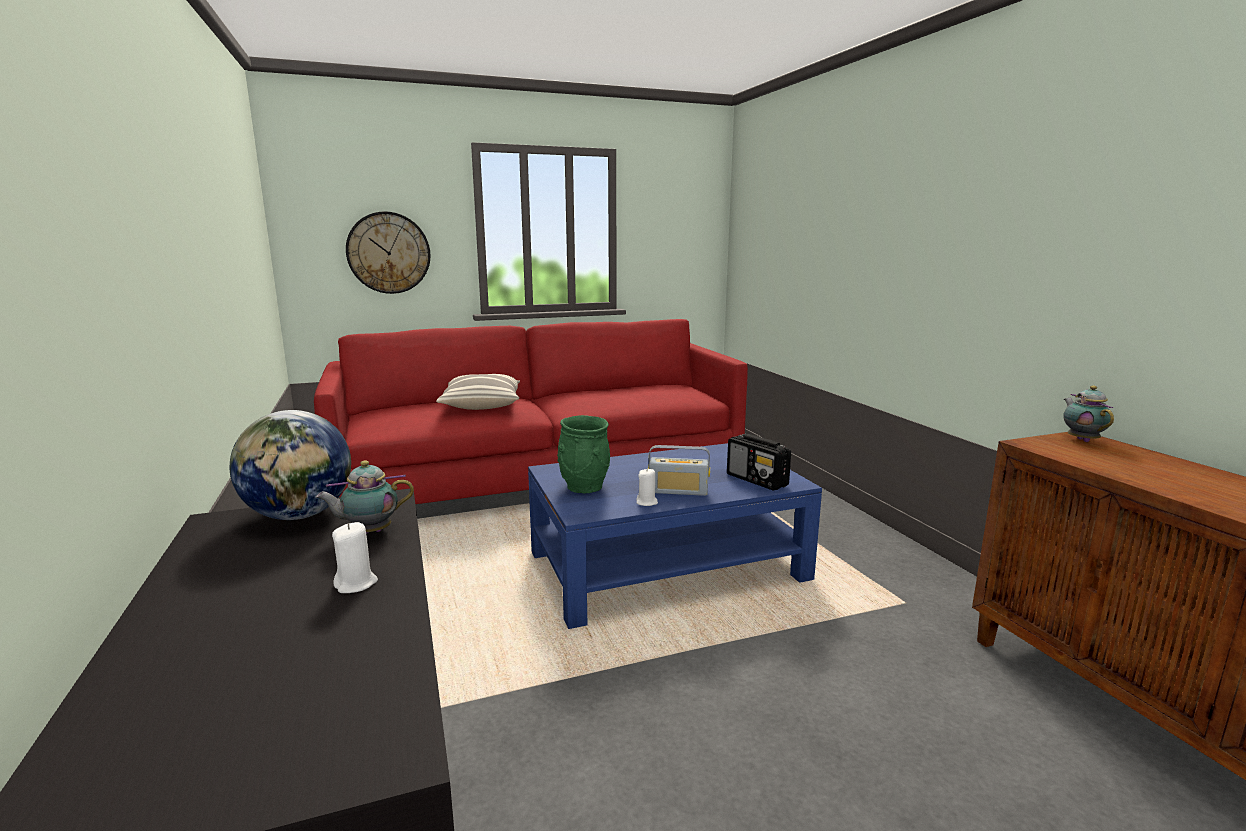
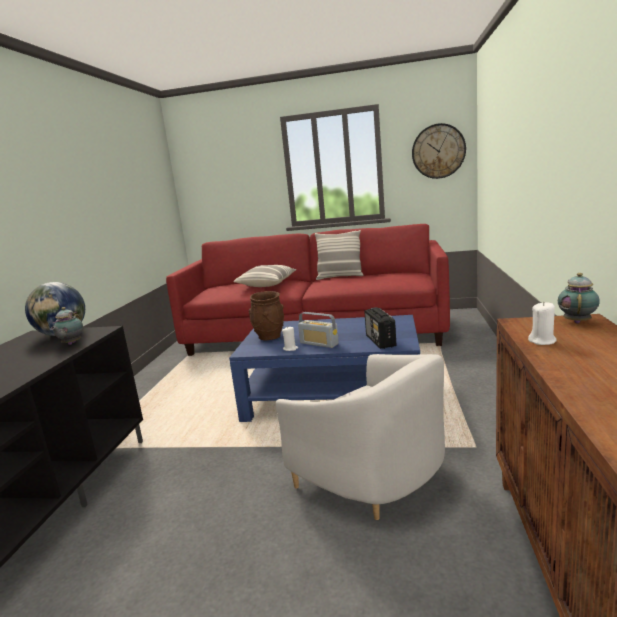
camera: 30 degrees right, 0 degrees up
teapot [316,460,414,534] -> teapot turned 90 degrees counterclockwise [50,307,83,345]
white candle [332,522,378,593] -> white candle moved to [528,302,557,345]
wall clock [346,211,431,294] -> wall clock moved to [412,123,466,179]
green vase [557,415,610,494] -> brown vase [249,291,284,341]
none -> white armchair [276,354,445,520]
none -> pillow [315,230,363,280]

